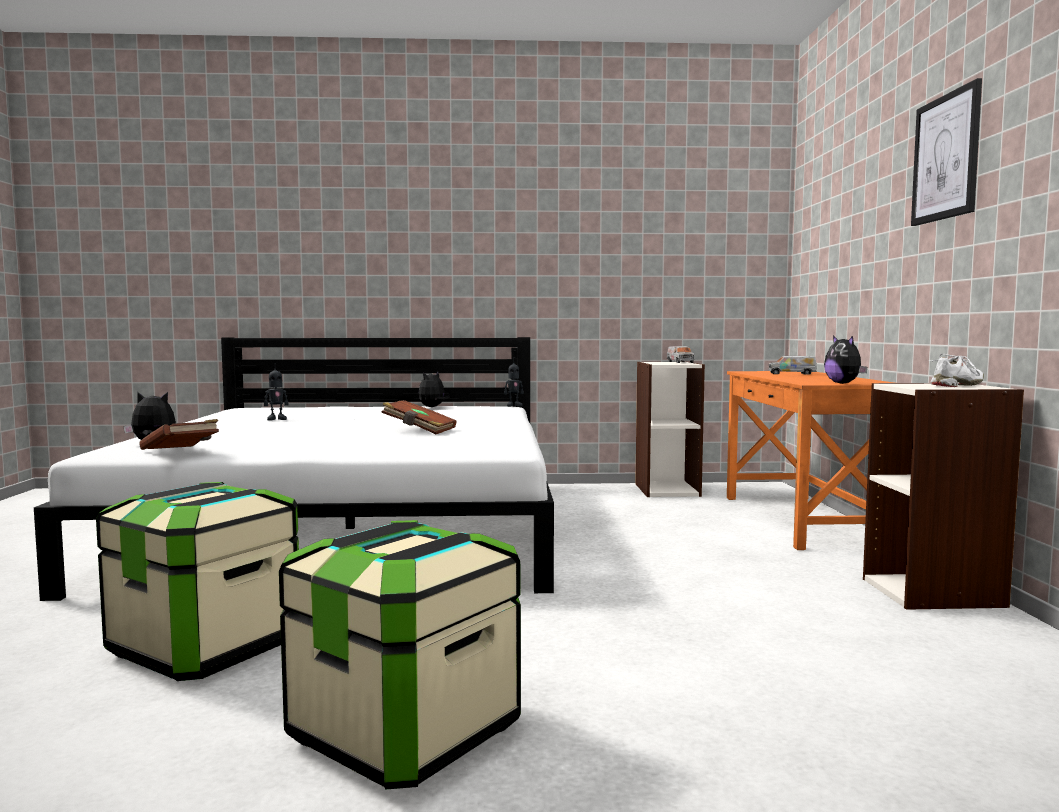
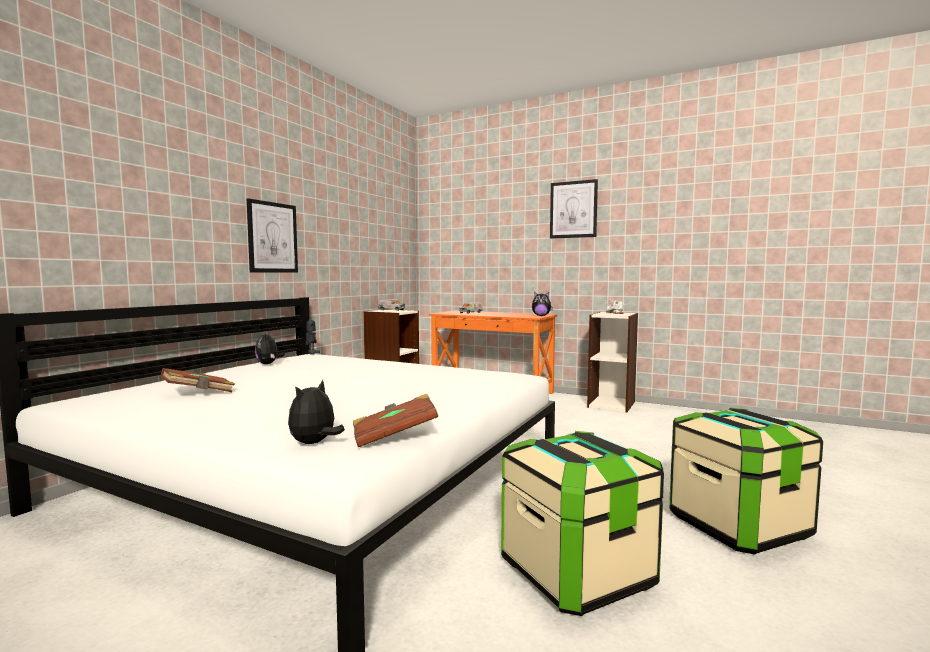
camera: 60 degrees left, 0 degrees up
toy robot [264,363,289,421] -> none
brown book [381,400,457,434] -> brown book moved to [161,368,235,392]
none -> picture [247,198,298,273]

